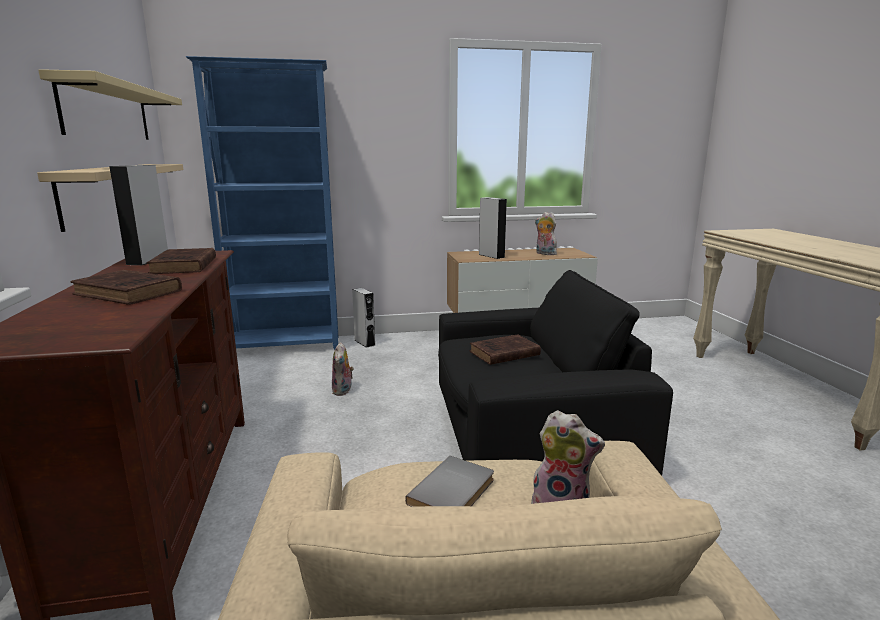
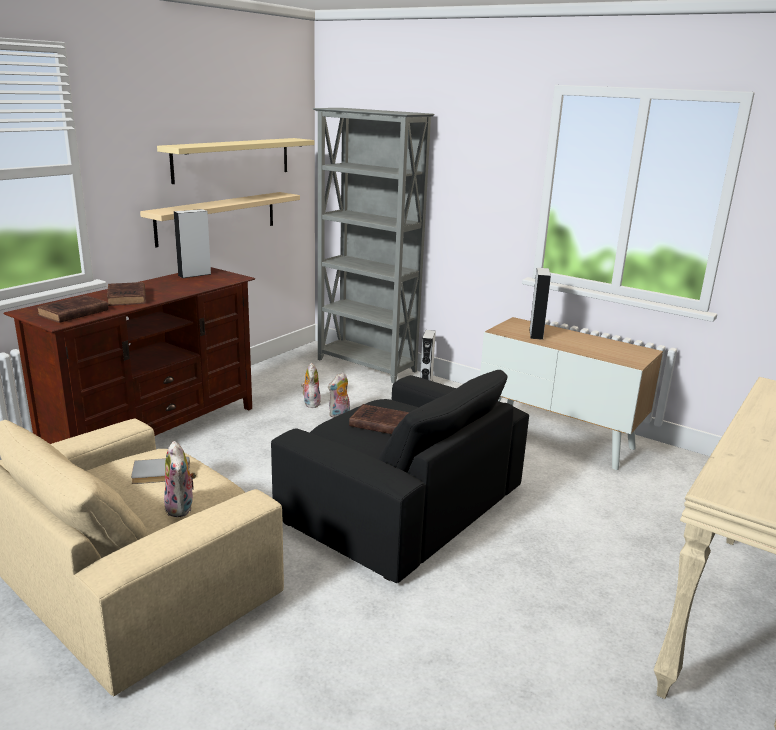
camera: 45 degrees right, 5 degrees up
brown book [147,248,216,274] -> brown book moved to [36,295,108,323]
blue bookcase [186,56,338,350] -> grey bookcase [313,108,435,383]
plush toy [535,212,557,255] -> plush toy moved to [301,363,321,408]

